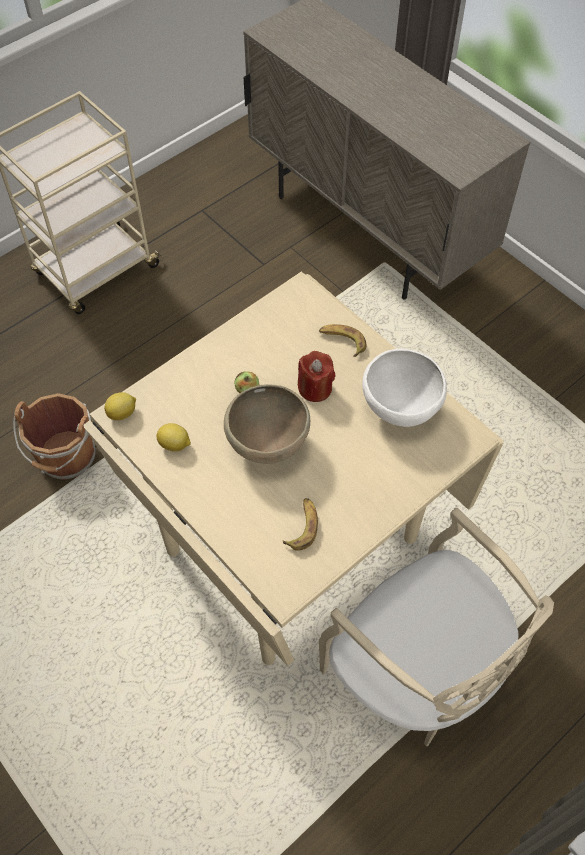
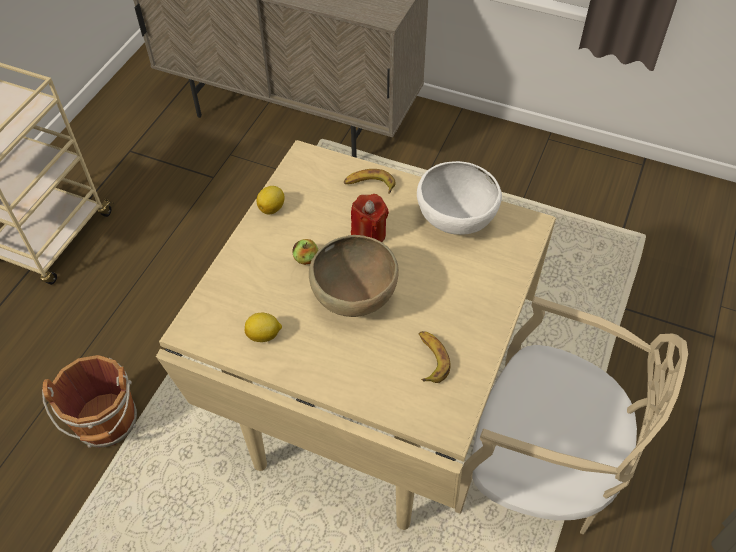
camera: 25 degrees left, 5 degrees down
lemon [104,392,136,421] -> lemon moved to [256,186,285,215]

